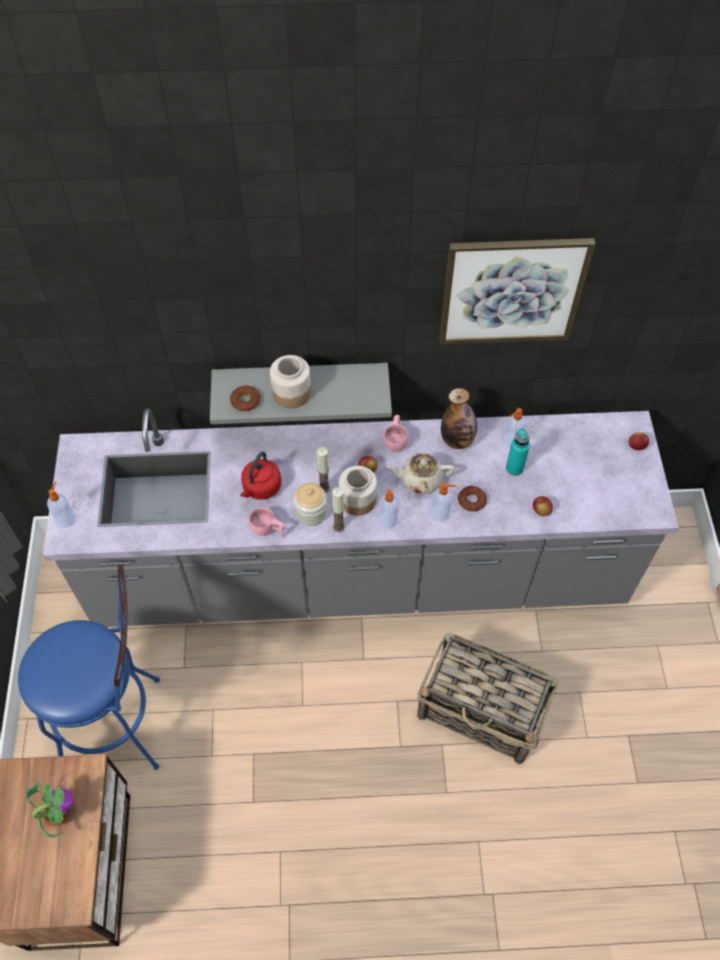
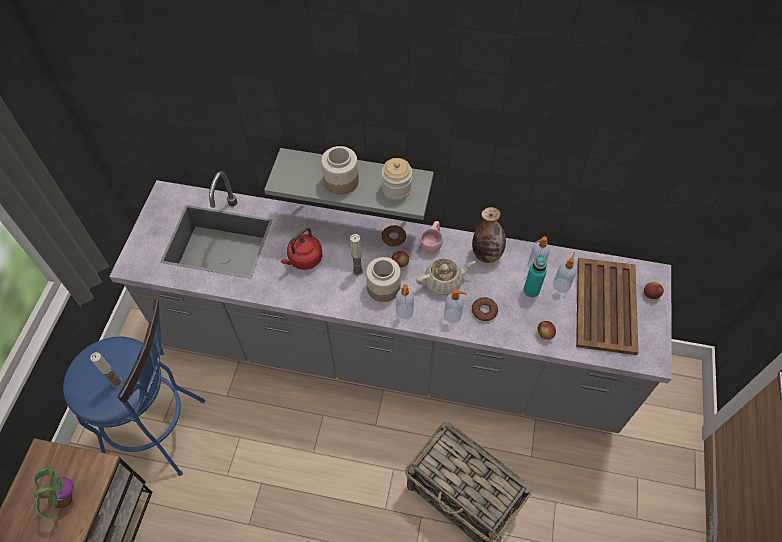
camera: 15 degrees right, 0 degrees up
soap dispenser [47,481,76,528] -> soap dispenser moved to [553,252,576,293]
donut [230,385,261,411] -> donut moved to [382,225,406,247]
pink cup [249,507,284,538] -> none
jar [294,483,327,526] -> jar moved to [381,158,412,201]
candle [332,487,345,532] -> candle moved to [90,352,123,388]
beige teapot [387,453,455,494] -> beige teapot turned 150 degrees clockwise [416,258,476,295]
picture [439,238,595,345] -> none
none -> brown tray [576,258,639,355]

